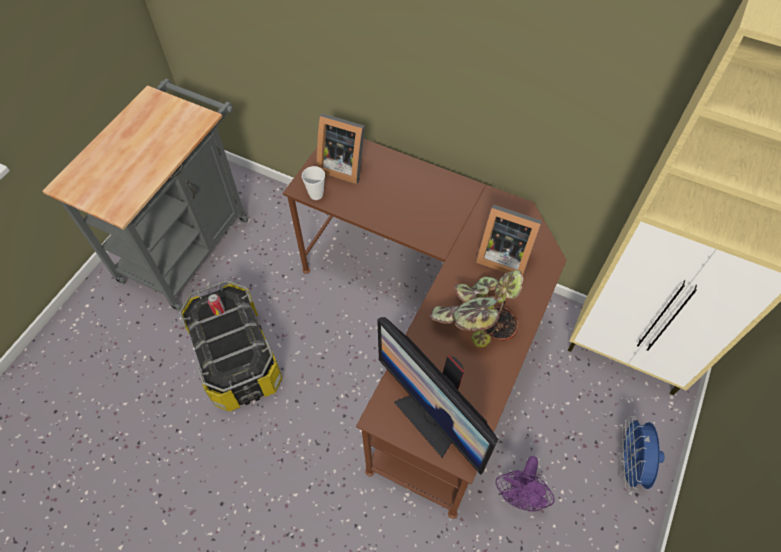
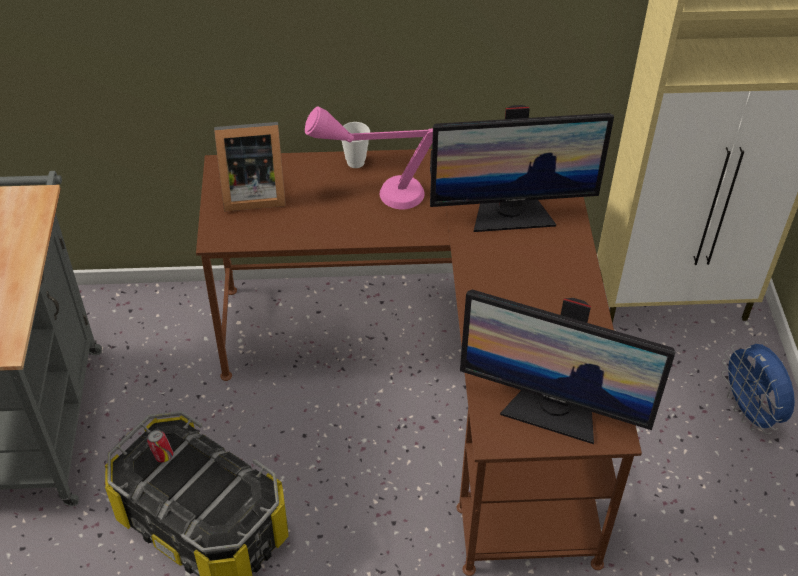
camera: 30 degrees left, 10 degrees down
cup [302,166,325,200] -> cup moved to [341,122,370,168]
potted plant [429,270,523,348] -> none
picture frame [476,204,542,276] -> monitor [430,105,614,232]
purple fan [495,456,555,512] -> none
none -> pink table lamp [305,107,433,209]

